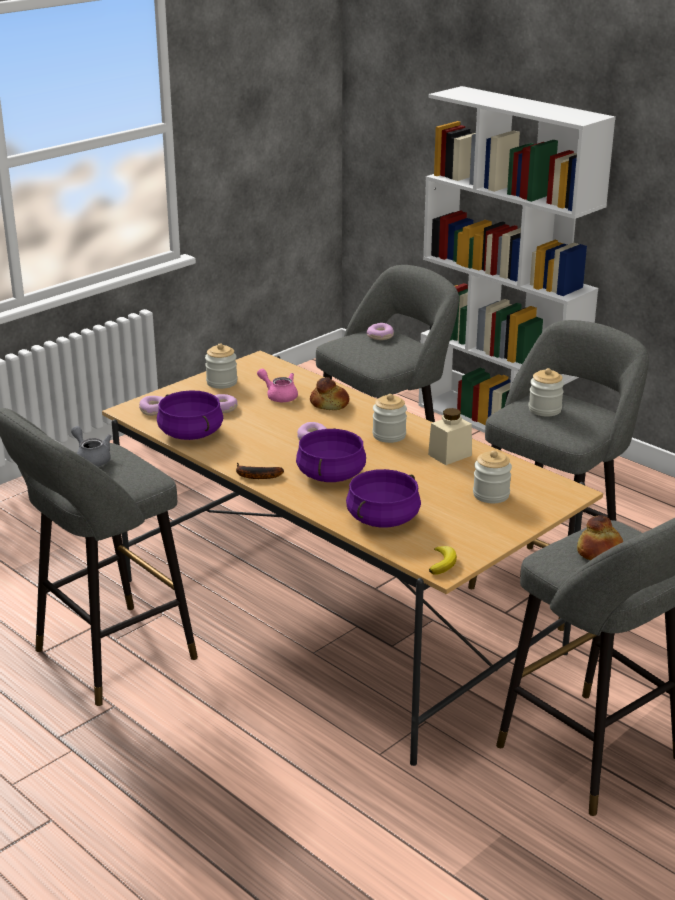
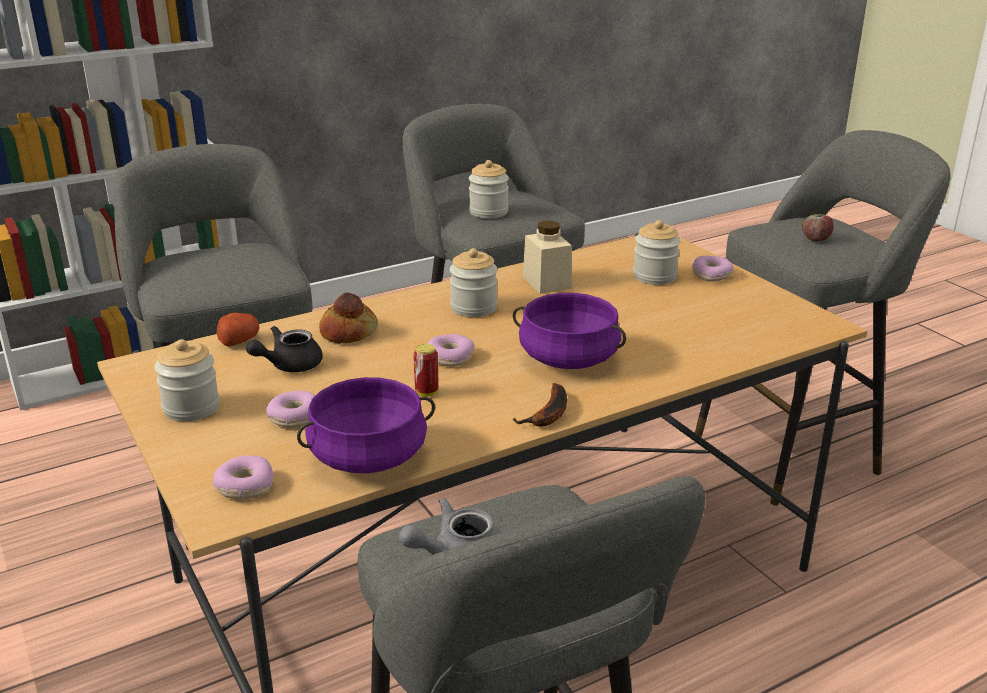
camera: 75 degrees left, 0 degrees up
pink teapot [257,369,298,402] -> black teapot [246,326,323,372]
purple cooking pot [346,469,421,528] -> none
donut [366,323,394,340] -> donut moved to [692,255,734,282]
banana [429,546,457,574] -> none
bread [577,515,623,560] -> apple [802,214,834,242]
none -> potato [217,312,259,347]
none -> can [413,344,439,397]

